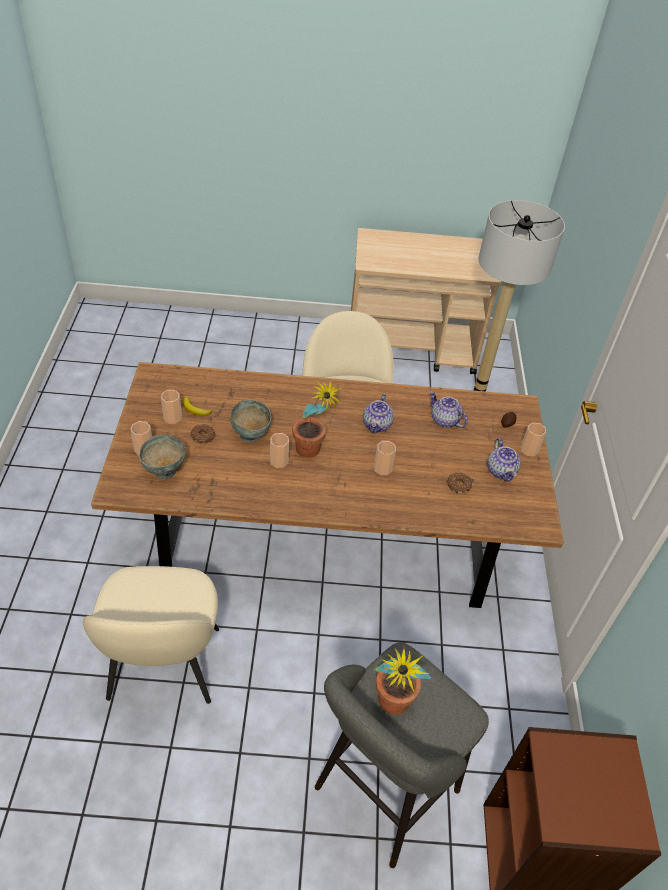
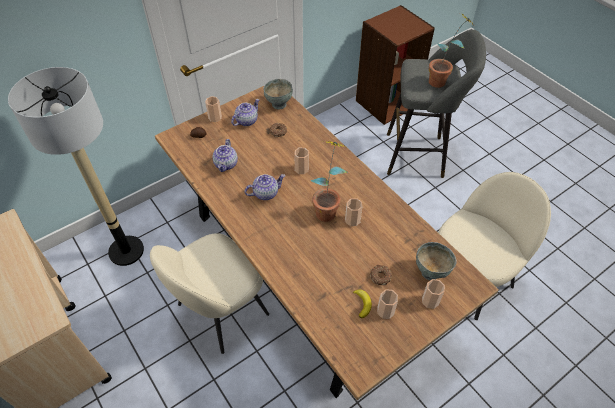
camera: 125 degrees left, 5 degrees up
grey bowl [230,400,271,443] -> grey bowl moved to [264,79,293,109]

